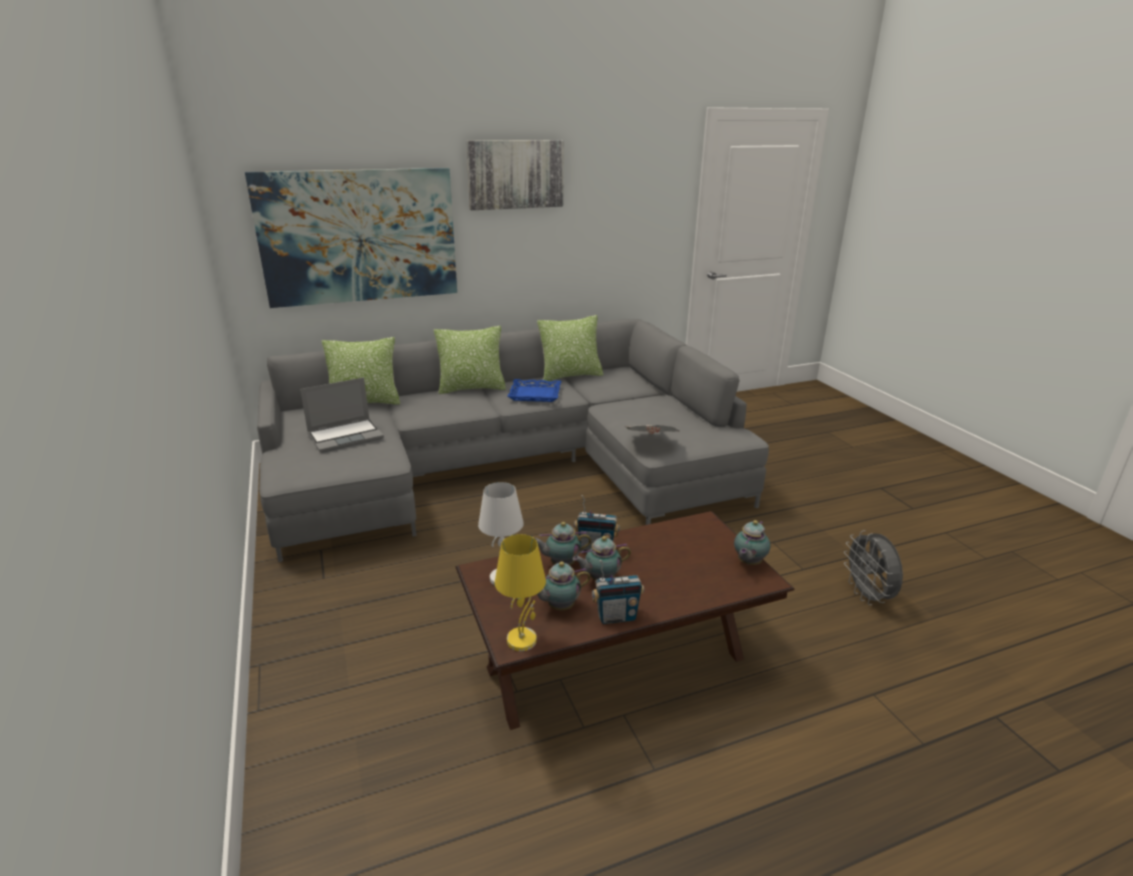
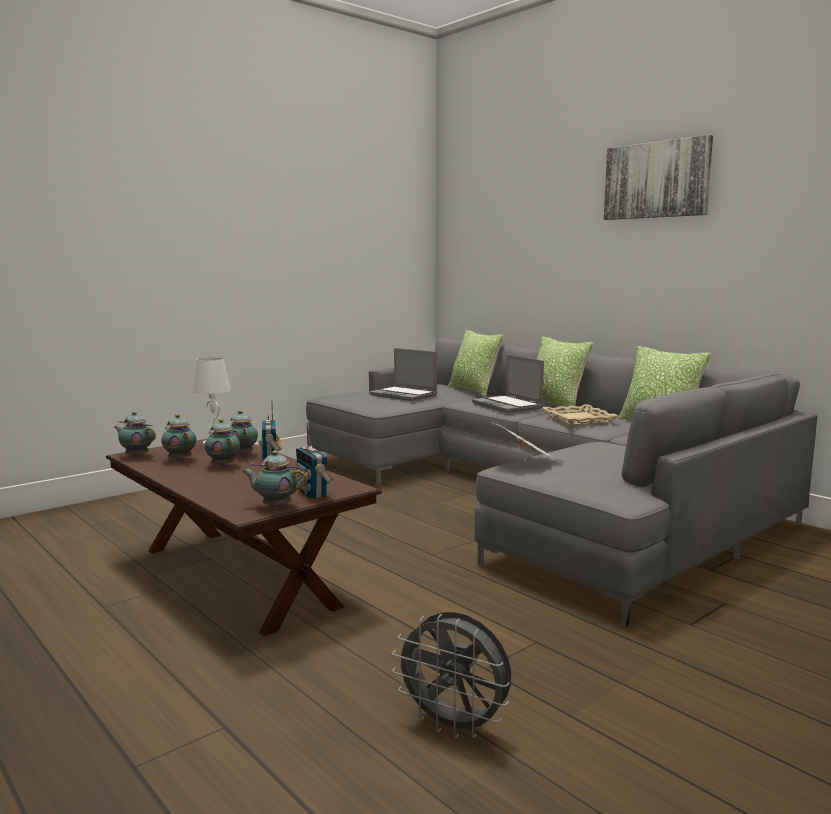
camera: 70 degrees right, 15 degrees down
picture [245,168,457,308] -> none
yellow table lamp [495,534,546,651] -> teapot [114,411,156,457]
blue tray [507,379,561,402] -> beige tray [542,404,618,425]
radio [592,560,644,624] -> radio moved to [296,423,333,499]
grey fan [844,530,903,605] -> grey fan turned 120 degrees counterclockwise [392,612,511,738]
none -> laptop [472,355,544,413]

